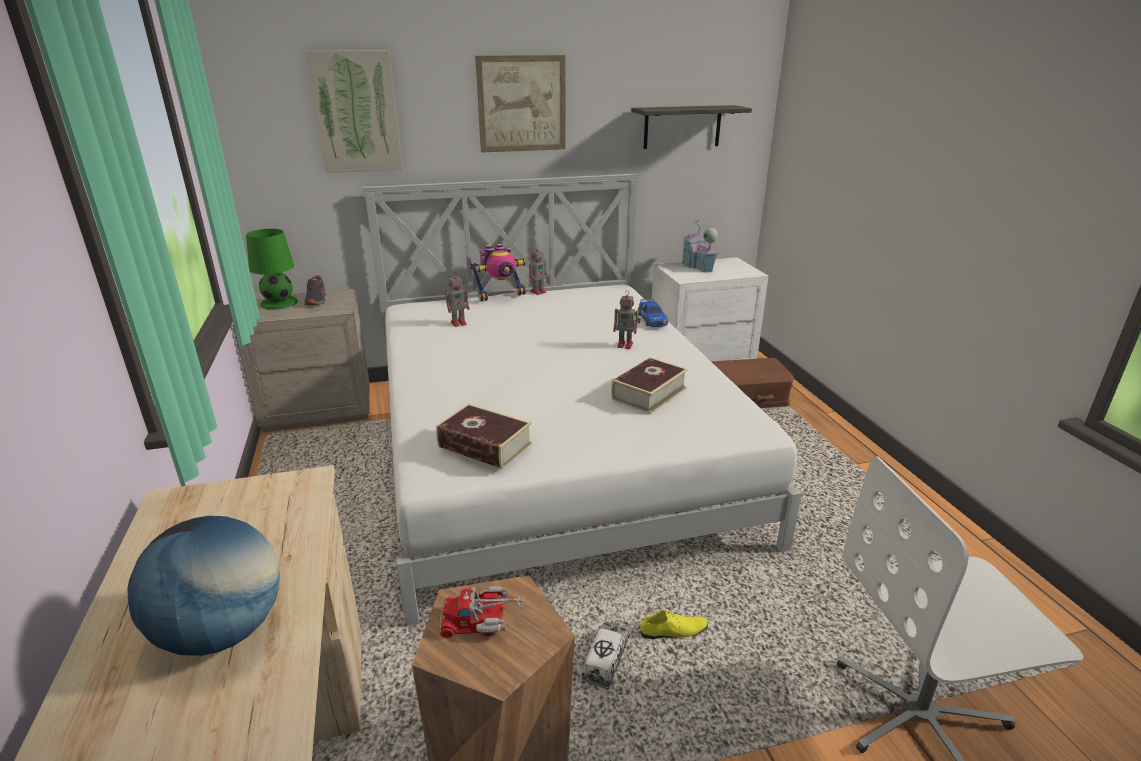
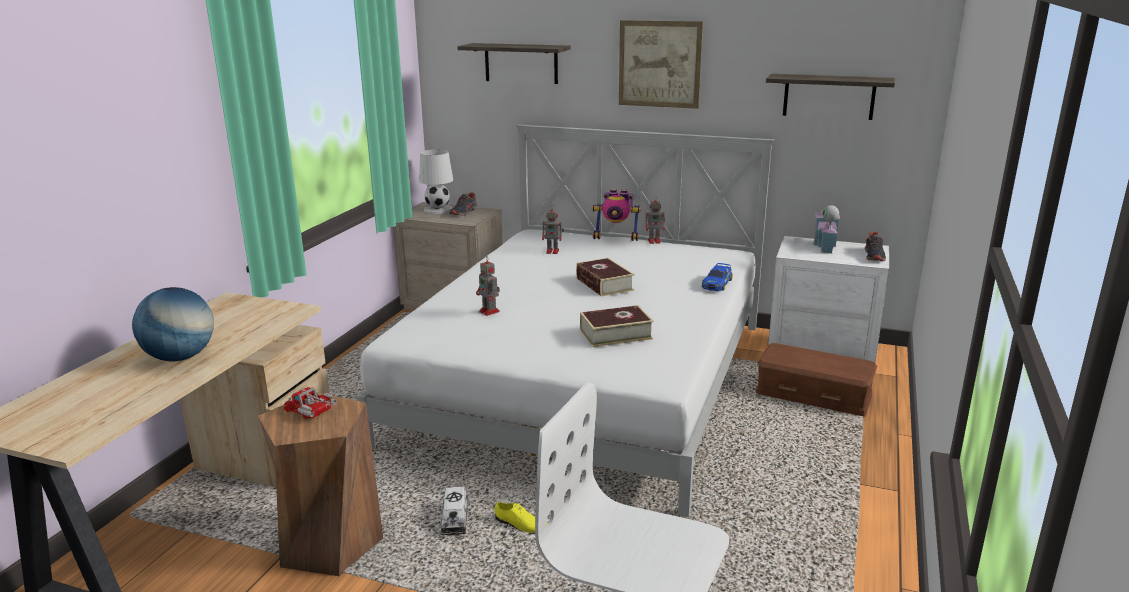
camera: 35 degrees right, 5 degrees down
green table lamp [246,229,298,310] -> white table lamp [419,149,453,214]
picture [306,50,402,173] -> shelf [457,43,571,84]
book [436,404,532,469] -> book moved to [576,258,635,297]
toy truck [582,622,629,689] -> toy truck turned 120 degrees clockwise [441,487,468,535]
toy robot [613,290,640,349] -> toy robot moved to [476,257,500,316]
none -> shoe [865,232,886,261]

